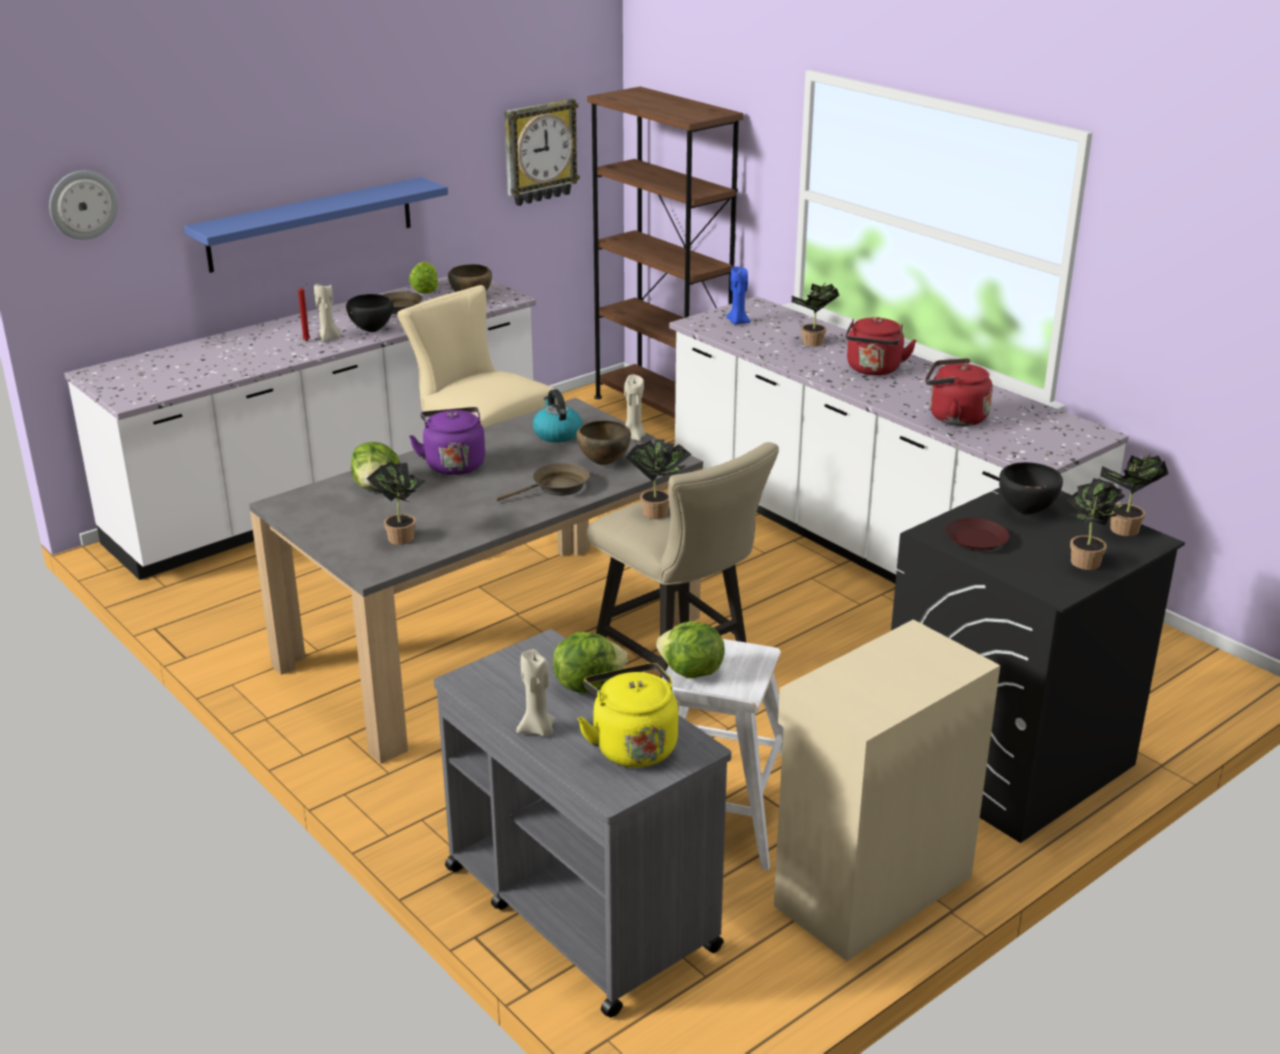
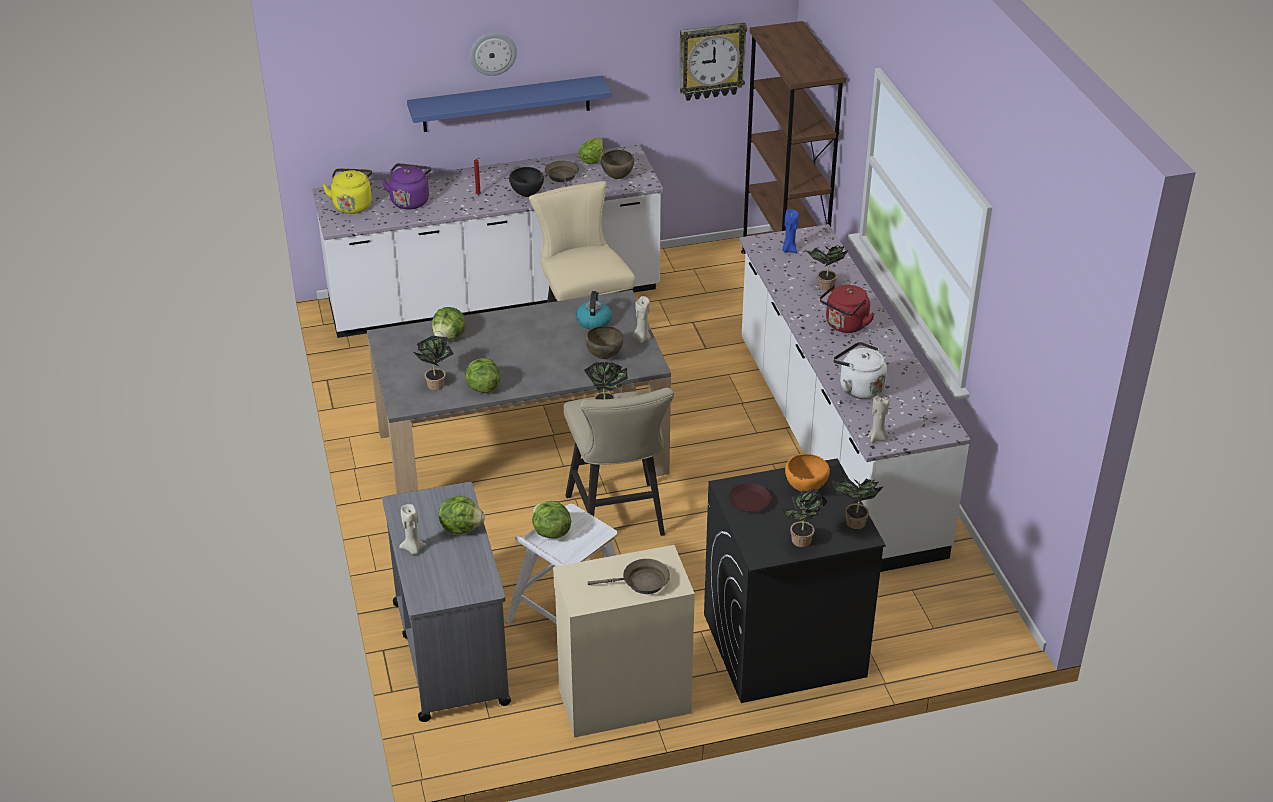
camera: 25 degrees right, 10 degrees up
wall clock [49,171,118,240] -> wall clock moved to [470,32,517,76]
beige candle [314,282,341,341] -> beige candle moved to [869,395,889,443]
purple kettle [409,407,485,475] -> purple kettle moved to [381,163,432,210]
brown frying pan [496,463,590,501] -> brown frying pan moved to [588,559,670,594]
yellow kettle [577,663,678,767] -> yellow kettle moved to [322,168,372,214]
red kettle [925,358,993,426] -> white kettle [833,342,887,399]
black bowl [999,462,1063,514] -> orange bowl [785,454,830,492]
none -> lettuce [465,358,501,393]

